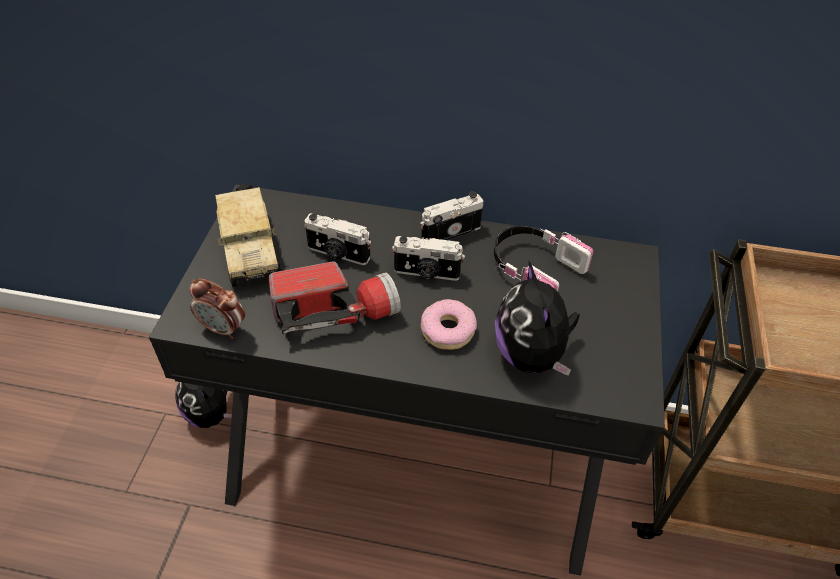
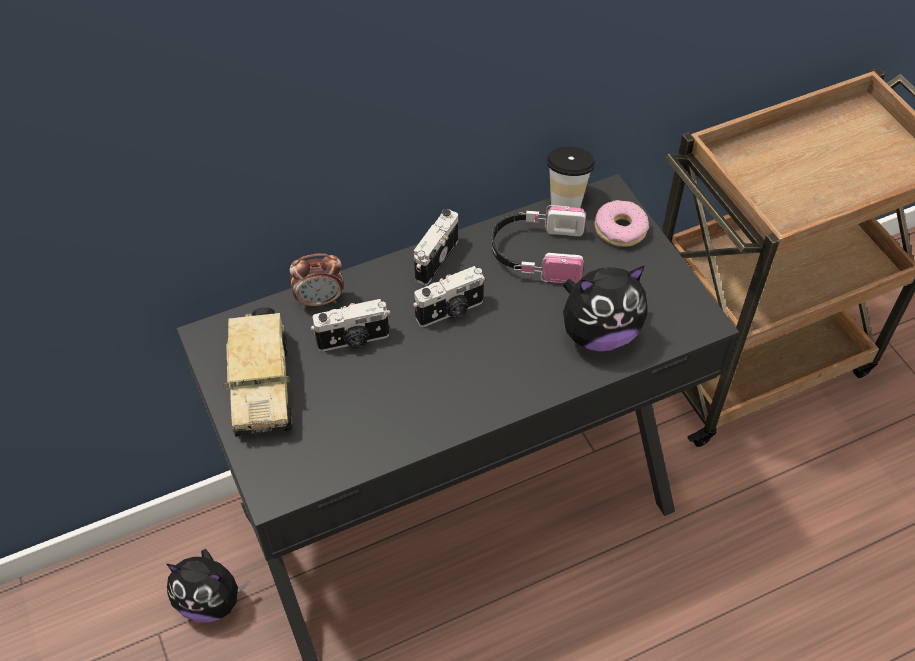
camera: 35 degrees left, 5 degrees up
alarm clock [189,278,245,339] -> alarm clock moved to [290,254,343,308]
toy truck [215,184,281,287] -> toy truck turned 45 degrees clockwise [223,307,292,437]
flashlight [269,261,401,334] -> none
donut [421,299,477,350] -> donut moved to [595,200,649,247]
plush toy [495,261,580,376] -> plush toy turned 60 degrees counterclockwise [563,266,647,352]
none -> cup [547,147,596,208]

